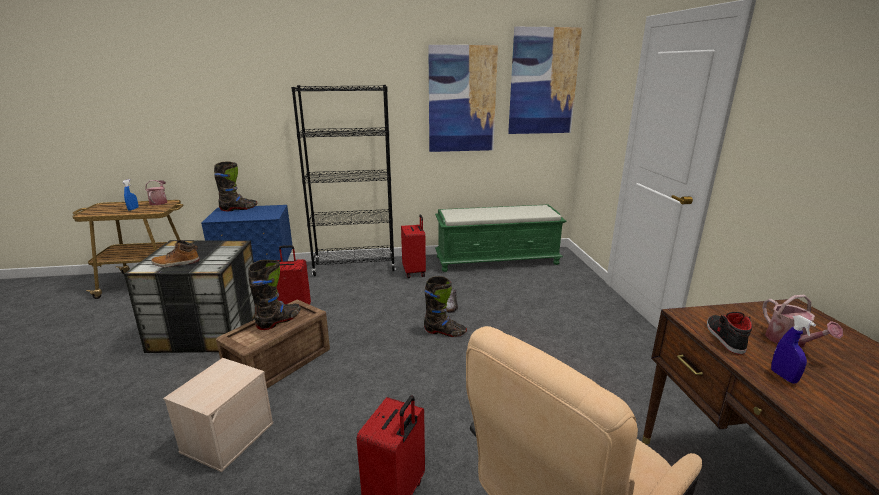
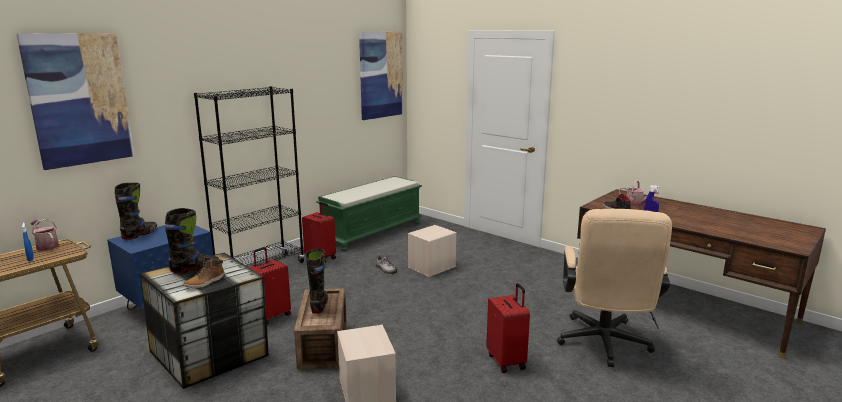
camera: 40 degrees left, 5 degrees down
black boot [424,276,467,337] -> black boot moved to [165,208,219,274]
picture [428,45,498,152] -> picture moved to [16,33,134,170]
none -> beige storage box [408,225,457,277]

